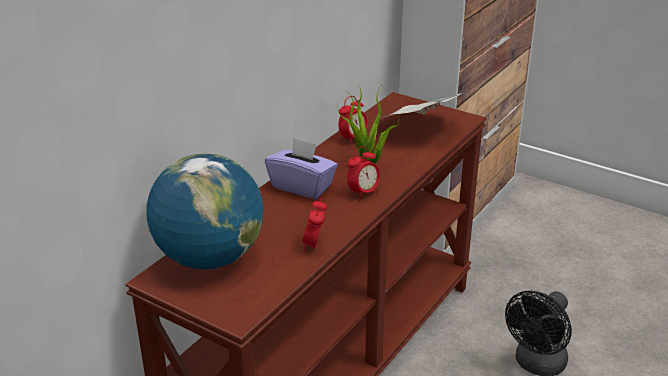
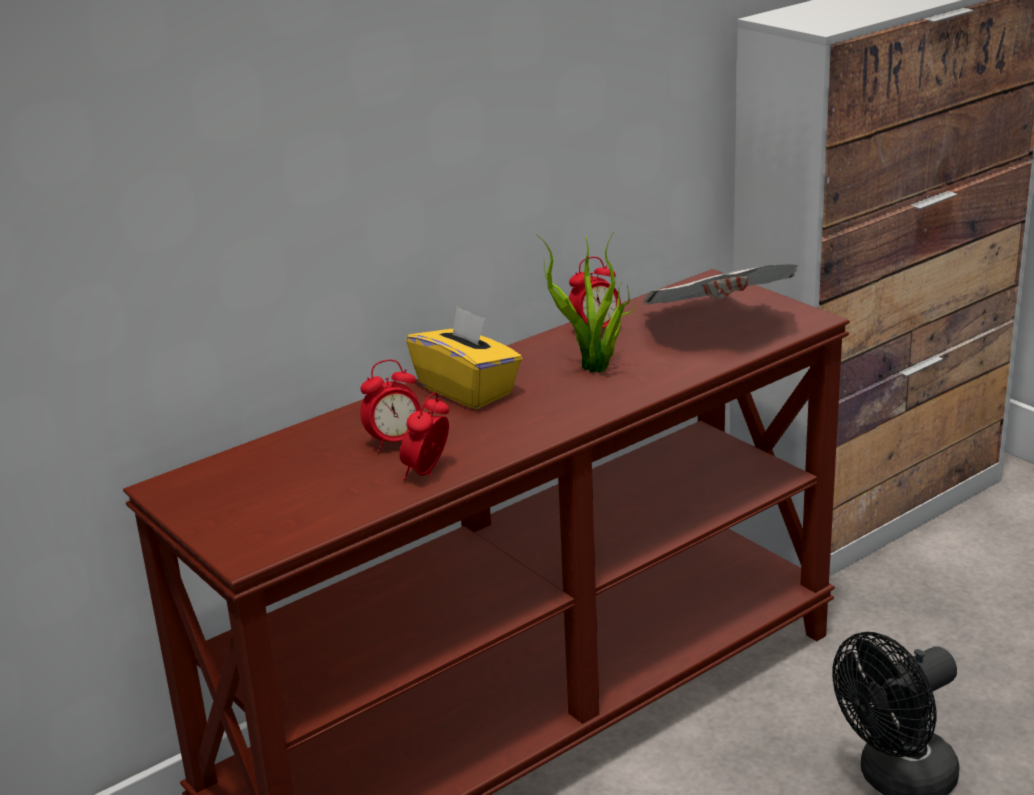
camera: 20 degrees right, 5 degrees down
globe [146,153,264,269] -> none
purple tissue box [265,137,338,199] -> yellow tissue box [406,306,522,409]
alarm clock [347,146,380,200] -> alarm clock moved to [360,360,421,452]

